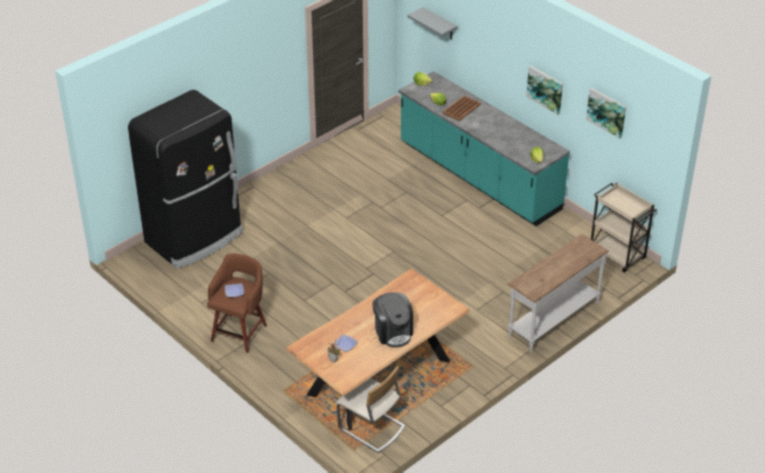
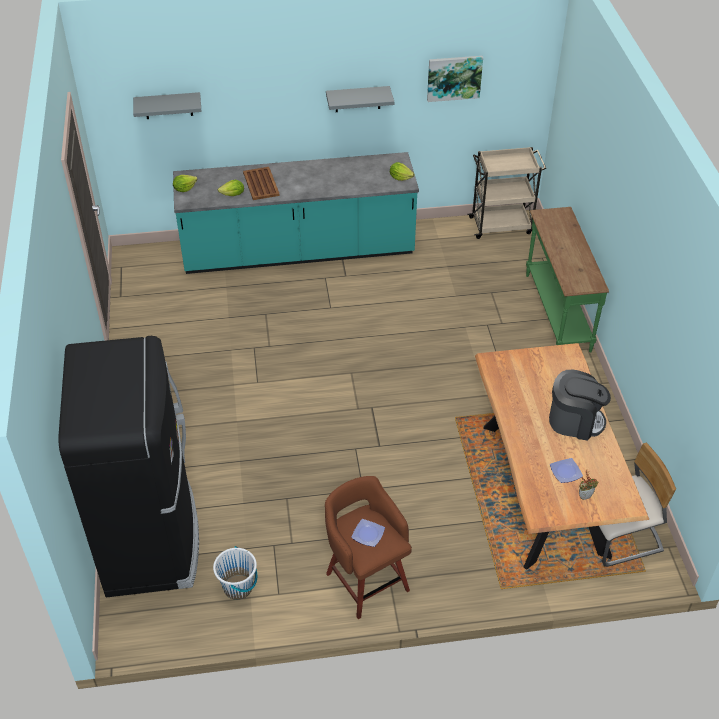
camera: 55 degrees left, 5 degrees up
white console table [507,234,609,352] -> green console table [526,207,609,352]
picture [526,66,563,115] -> grey shelf [326,86,394,112]
none -> white bucket [213,546,257,600]

